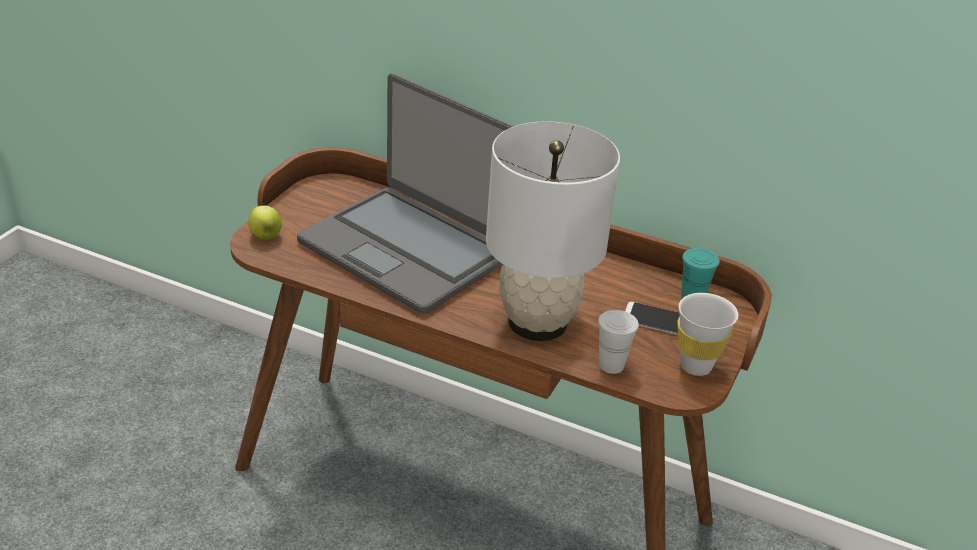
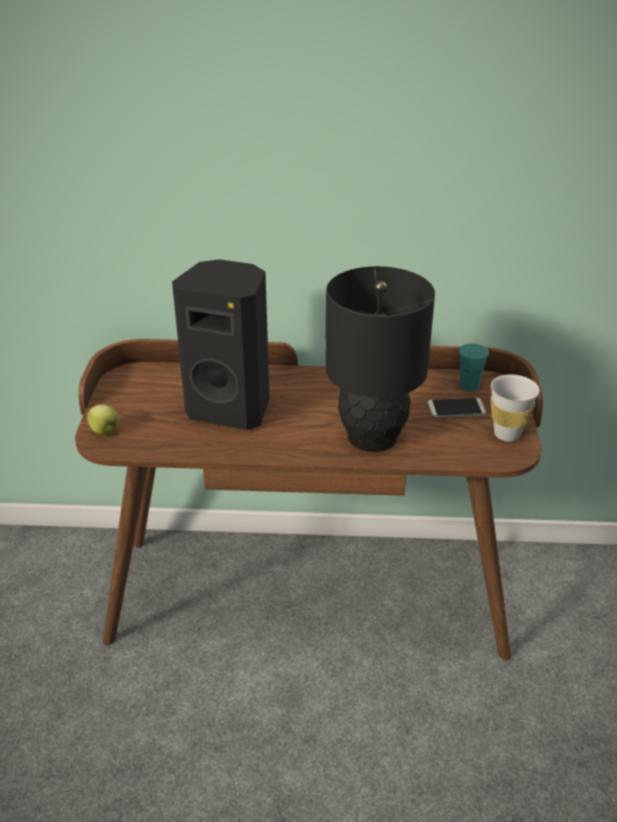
camera: 20 degrees left, 0 degrees up
laptop [297,74,514,314] -> black speaker [172,259,270,430]
white table lamp [486,121,620,341] -> black table lamp [325,266,435,452]
white cup [598,310,639,374] -> none

